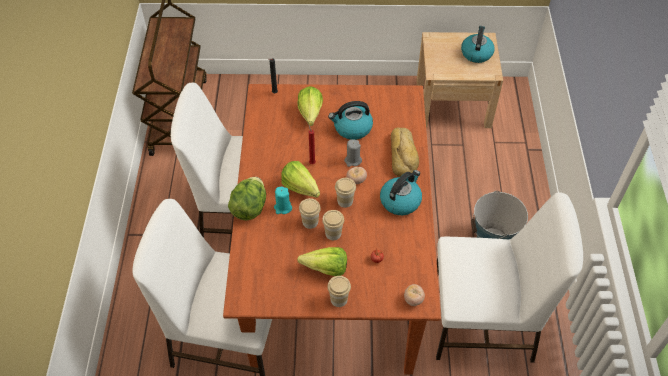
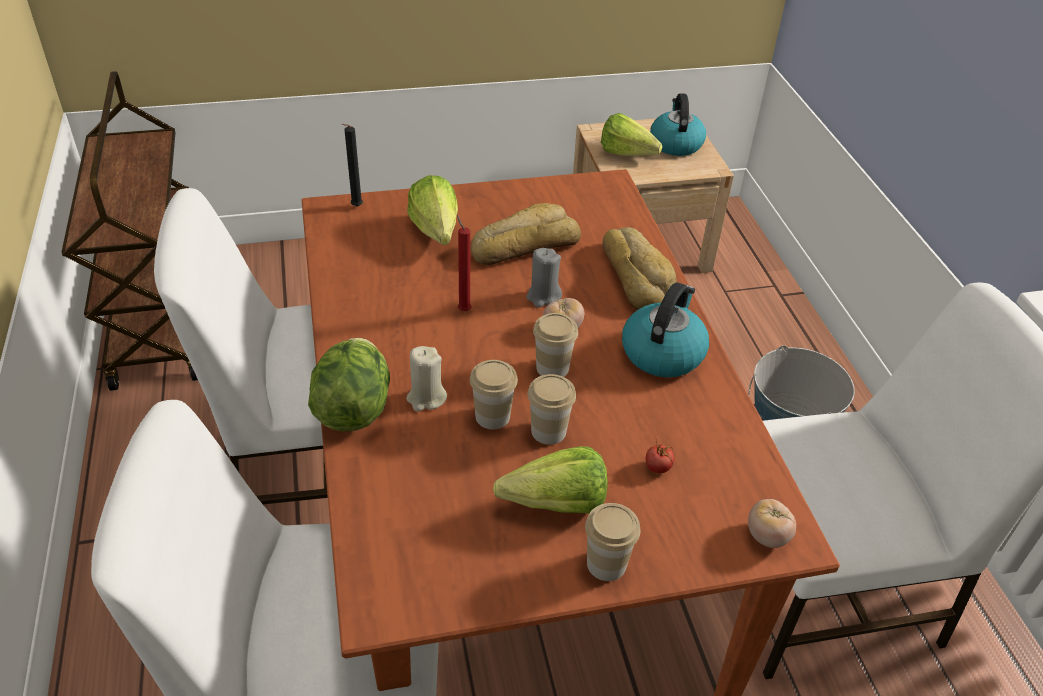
camera: 15 degrees left, 10 degrees down
turquoise candle [274,187,292,214] -> beige candle [406,346,447,412]
lettuce [281,161,320,198] -> lettuce moved to [601,113,662,156]
kettle [328,101,373,140] -> bread [471,203,581,265]

